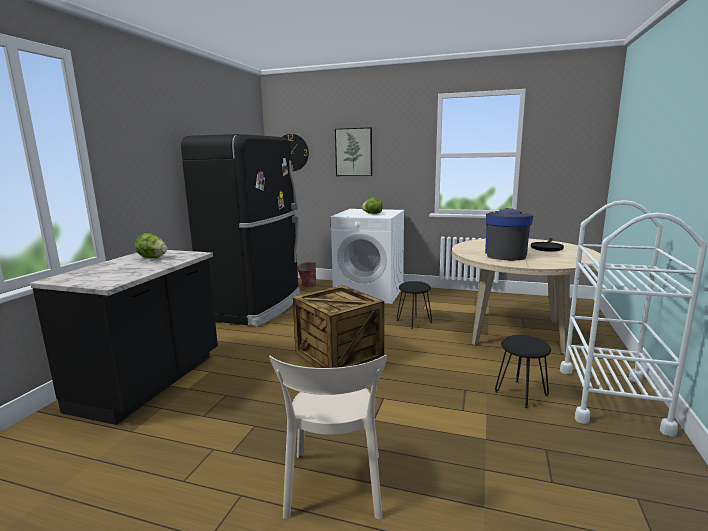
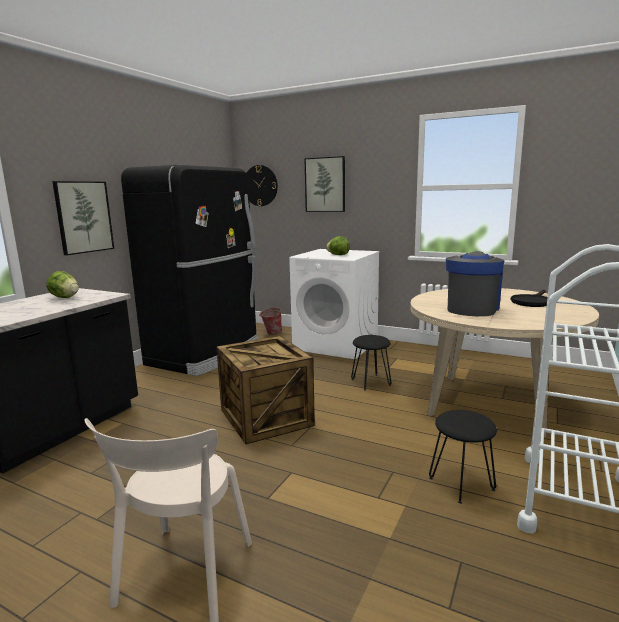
camera: 10 degrees right, 0 degrees up
none -> picture [52,181,114,255]

